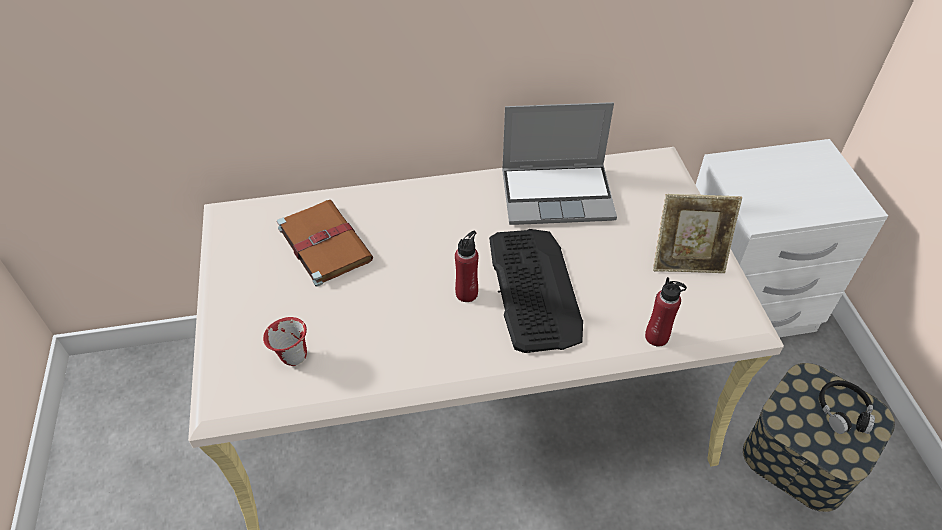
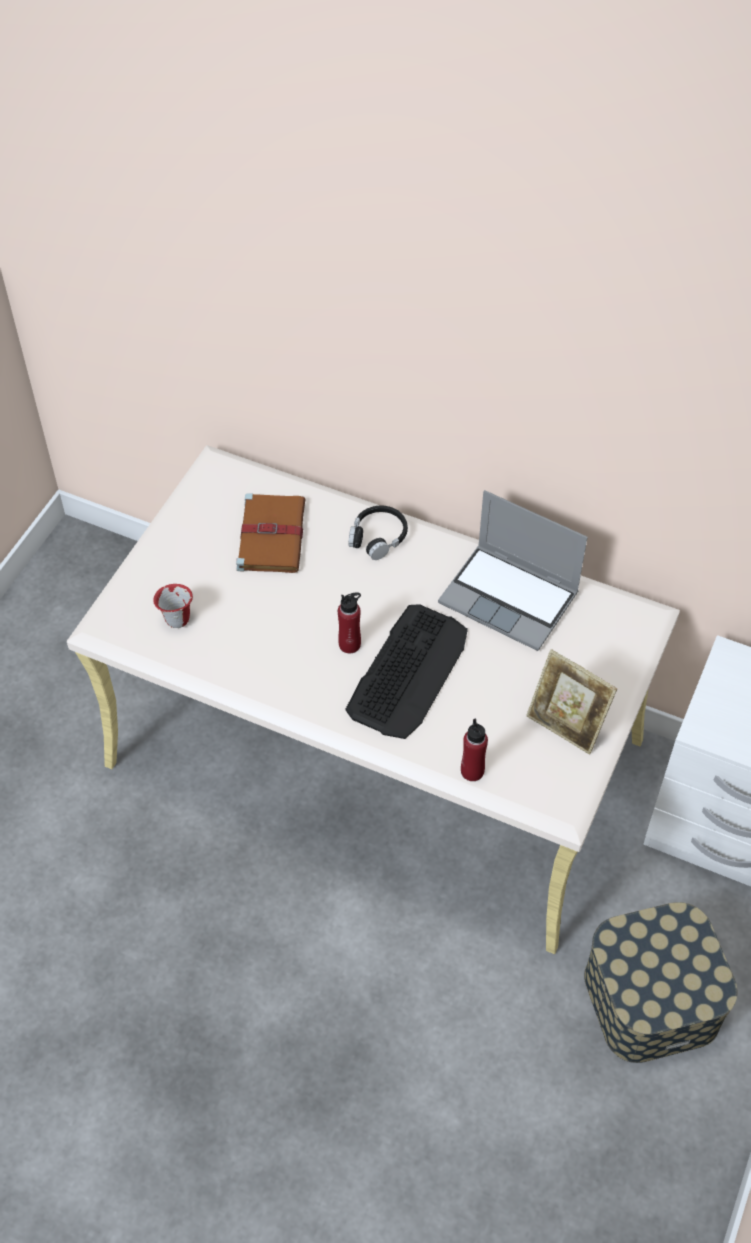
camera: 35 degrees right, 5 degrees up
black headphones [819,380,875,434] -> black headphones moved to [348,506,408,560]

